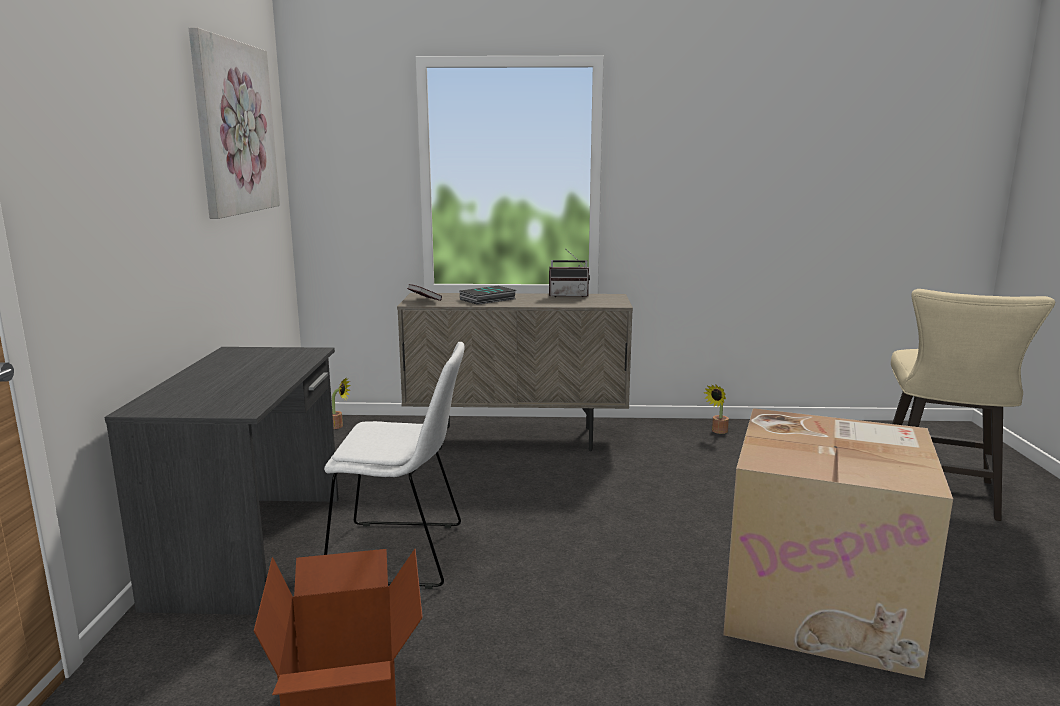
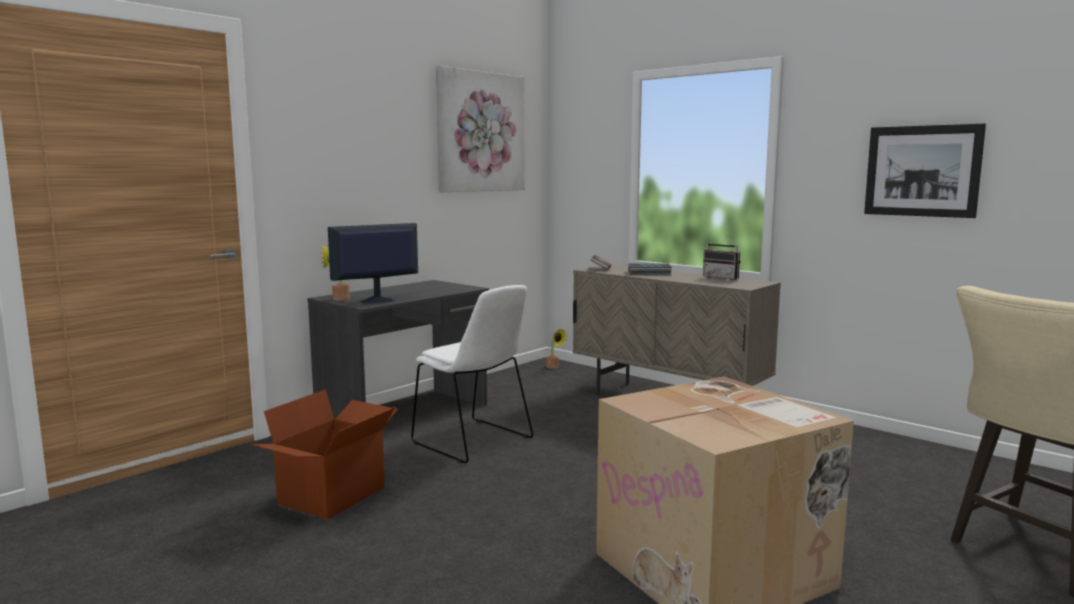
camera: 40 degrees right, 5 degrees down
potted plant [704,384,729,434] -> potted plant moved to [320,245,350,301]
none -> monitor [328,223,418,304]
none -> picture [864,123,986,218]

